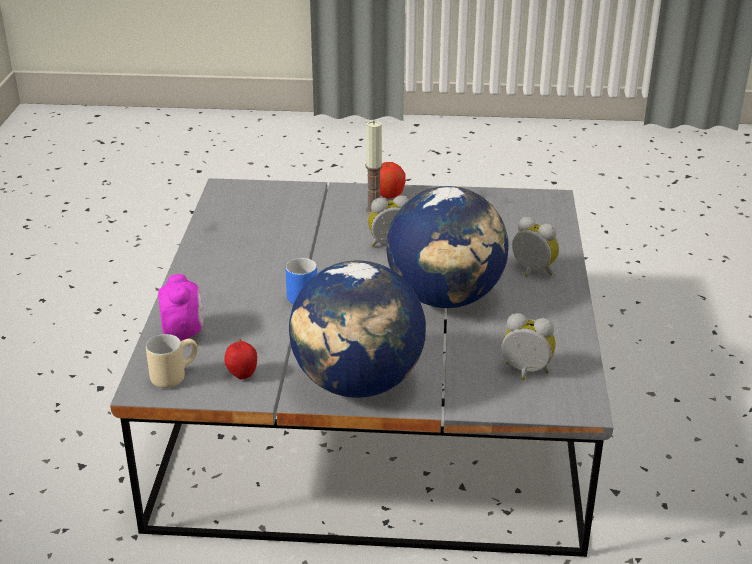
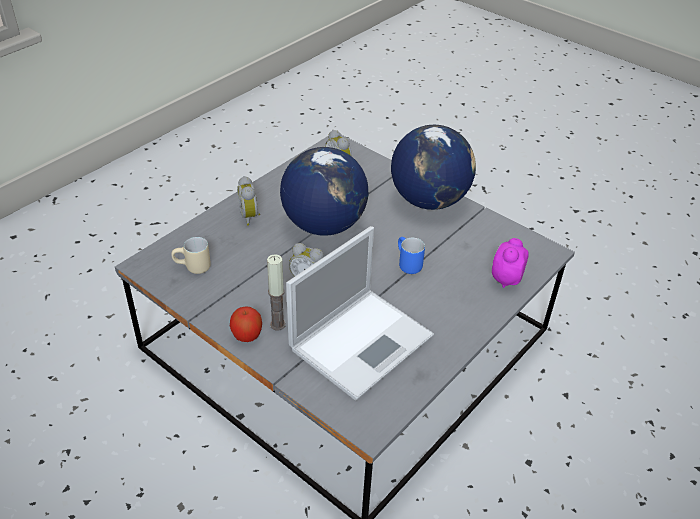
camera: 145 degrees left, 10 degrees up
beige mug [146,334,198,388] -> beige mug moved to [171,237,211,274]
apple [224,339,257,380] -> none
none -> laptop [286,226,434,401]

